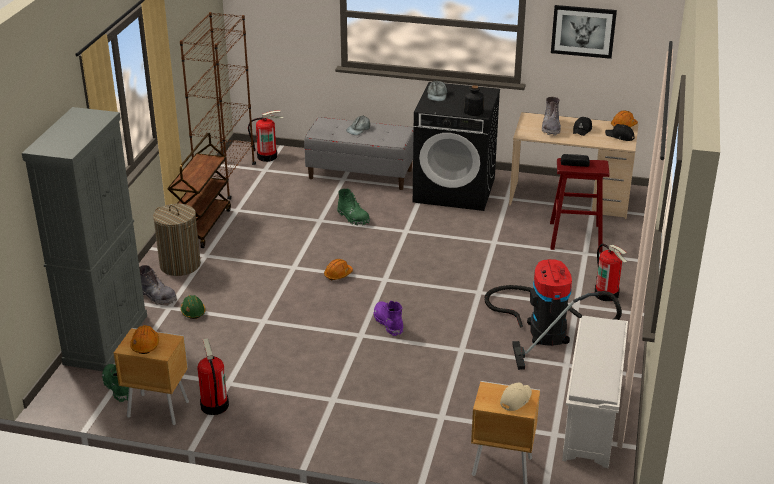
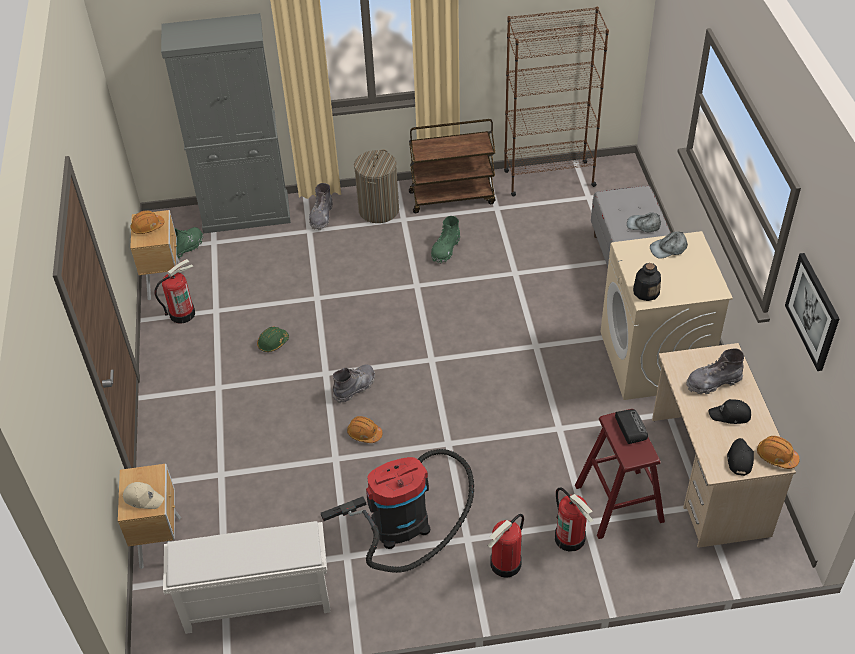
camera: 70 degrees right, 15 degrees up
green hard hat [181,295,206,319] -> green hard hat moved to [257,327,289,352]
fire extinguisher [248,110,283,162] -> fire extinguisher moved to [555,487,594,552]
orange hard hat [324,259,353,281] -> orange hard hat moved to [347,416,383,443]
green boot [337,188,370,225] -> green boot moved to [431,216,460,264]
purple boot [374,301,404,336] -> grey boot [332,364,375,404]
black washing machine [413,82,500,211] -> beige washing machine [600,231,733,400]

